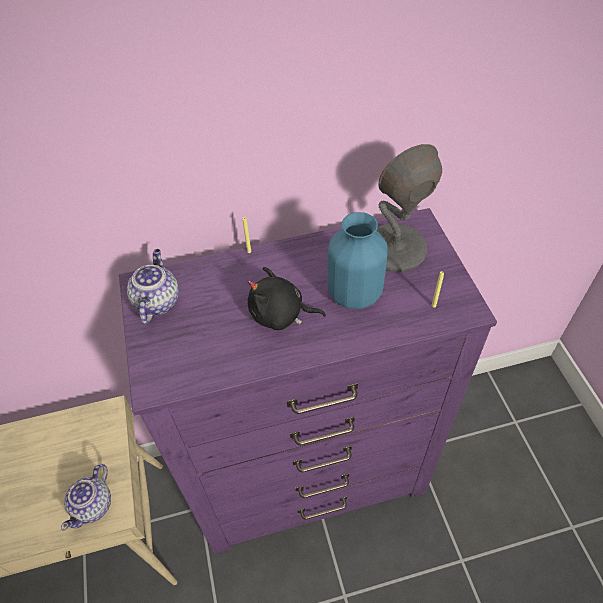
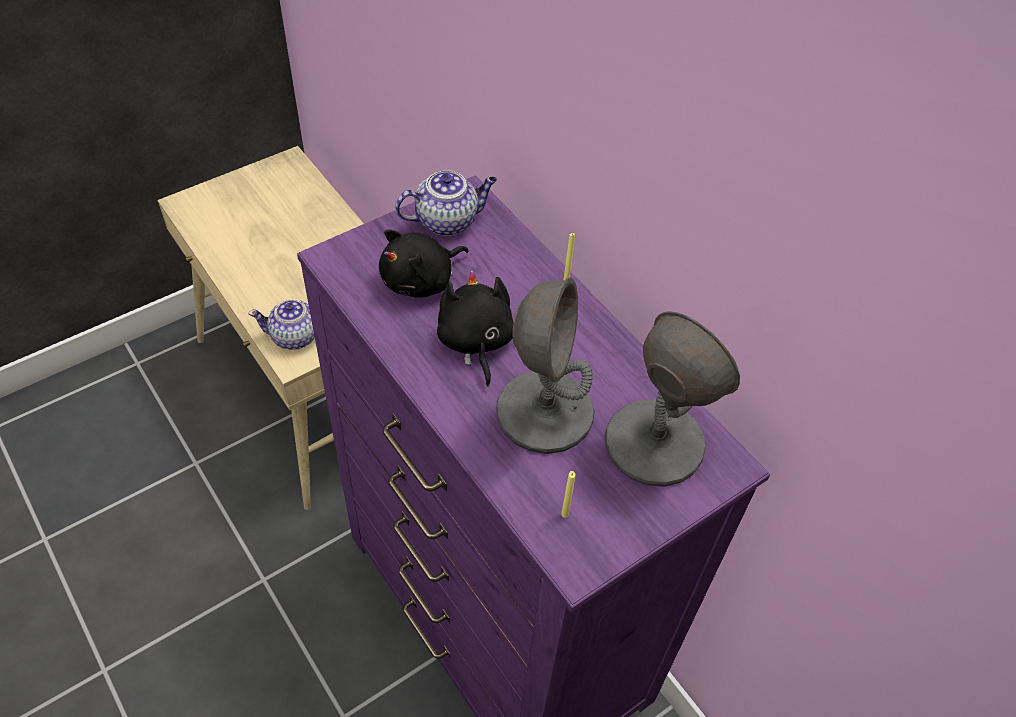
camera: 65 degrees right, 0 degrees up
blue vase [328,212,388,309] -> grey table lamp [496,277,595,454]
none -> black plush toy [379,230,469,298]

